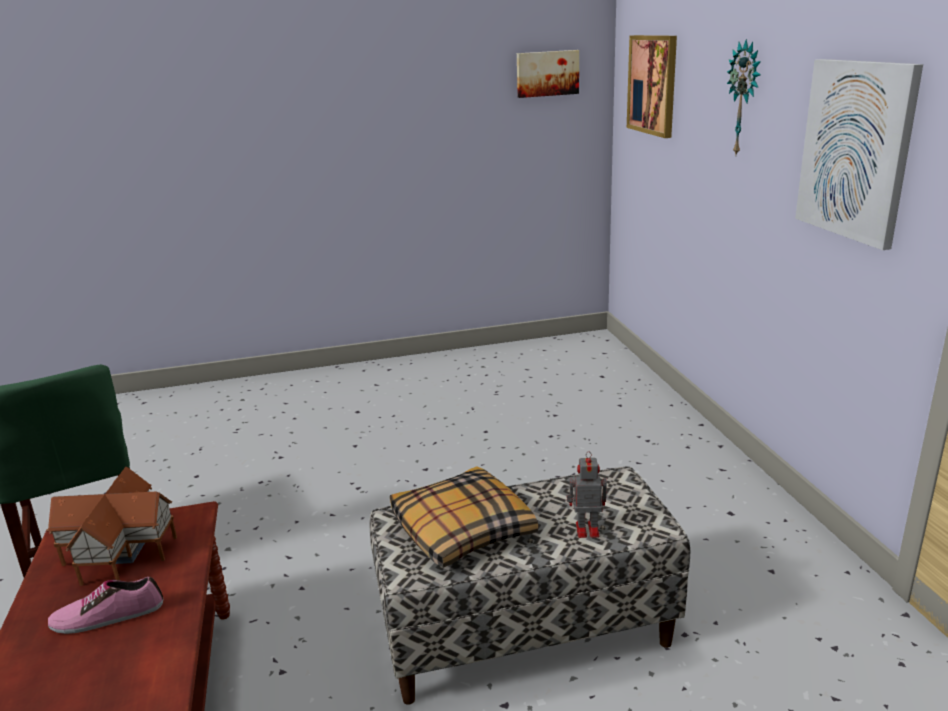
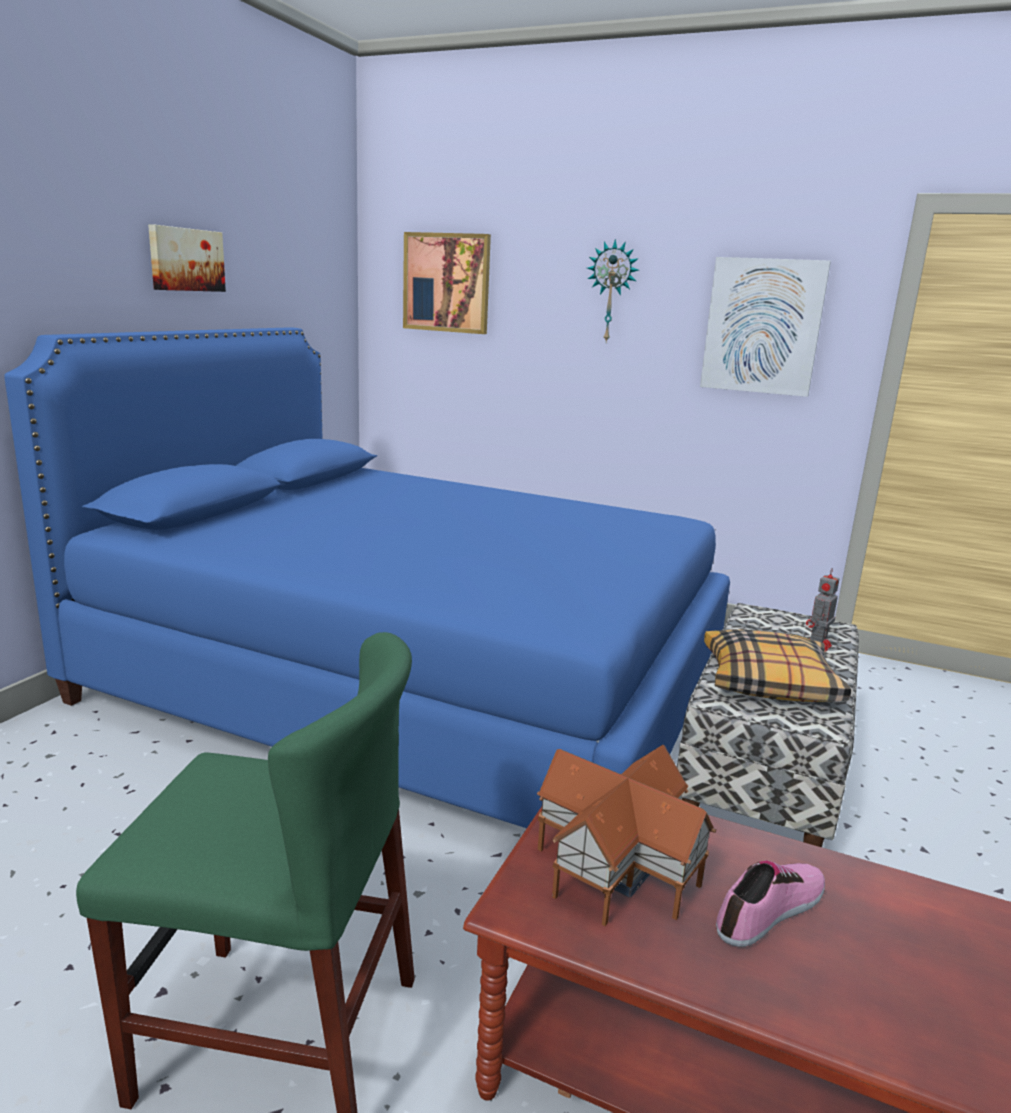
camera: 55 degrees left, 5 degrees down
shoe [48,577,163,634] -> shoe turned 150 degrees counterclockwise [716,860,825,947]
picture [517,50,579,98] -> picture moved to [148,224,226,292]
none -> blue bed [4,327,730,828]

